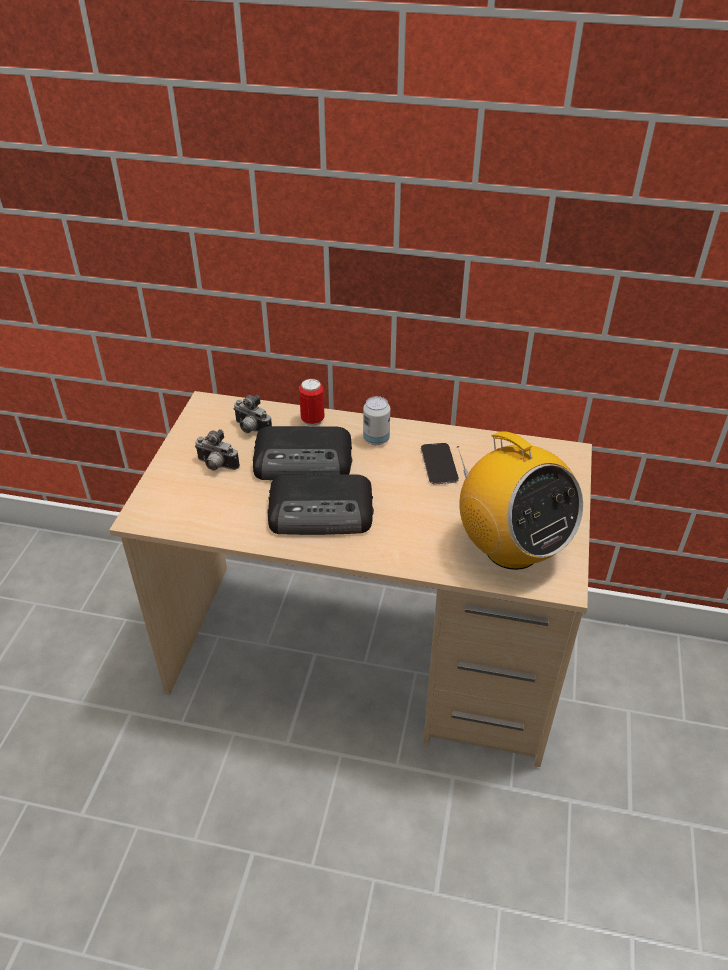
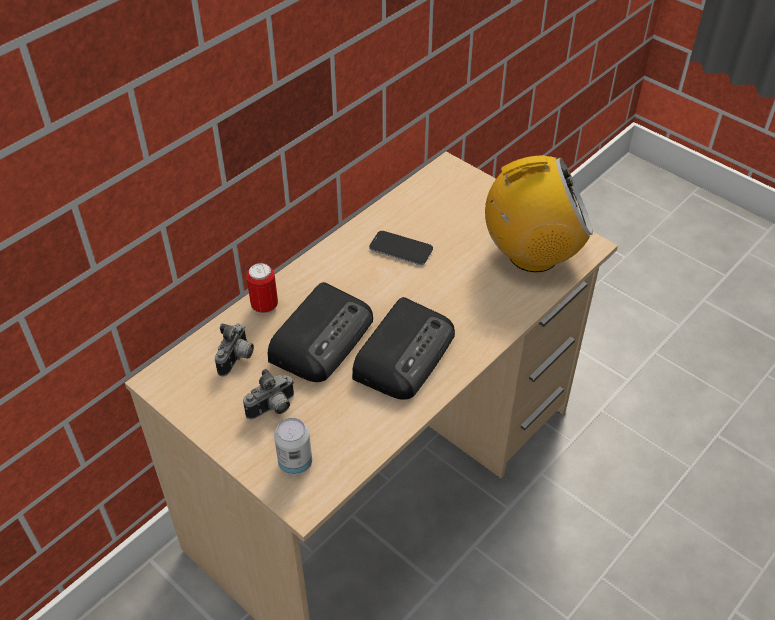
camera: 60 degrees left, 5 degrees up
camera [233,395,272,433] -> camera turned 45 degrees counterclockwise [215,323,254,376]
can [363,396,390,445] -> can moved to [274,418,312,475]

